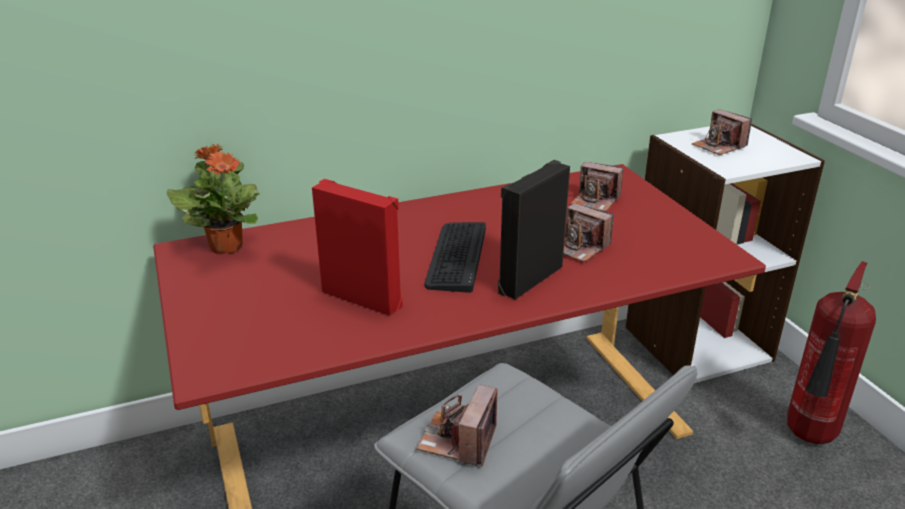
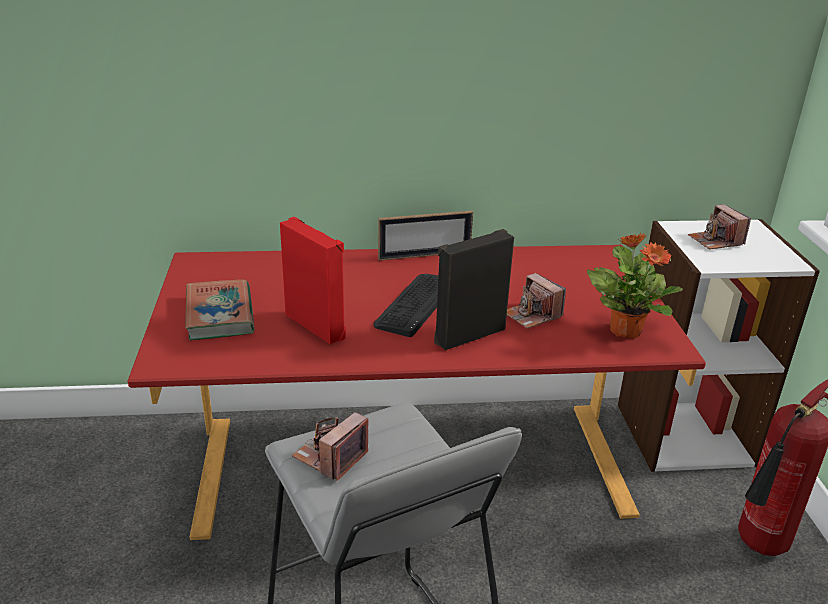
camera: 15 degrees right, 0 degrees up
potted plant [166,144,260,254] -> potted plant moved to [587,233,683,339]
camera [570,162,623,212] -> none
none -> book [185,280,255,340]
none -> picture frame [378,211,473,261]

